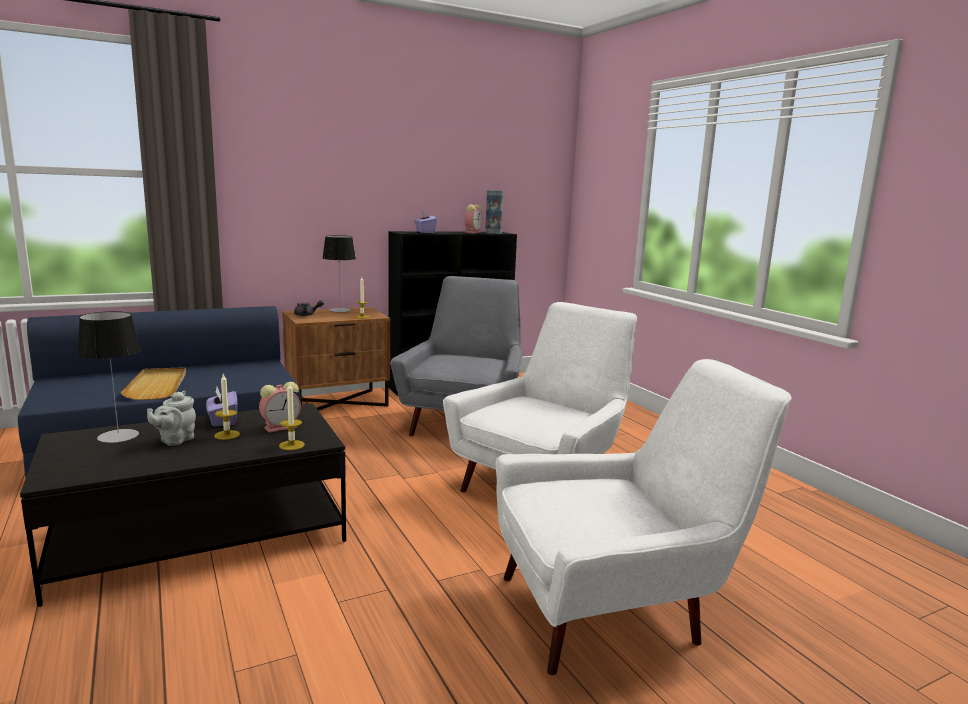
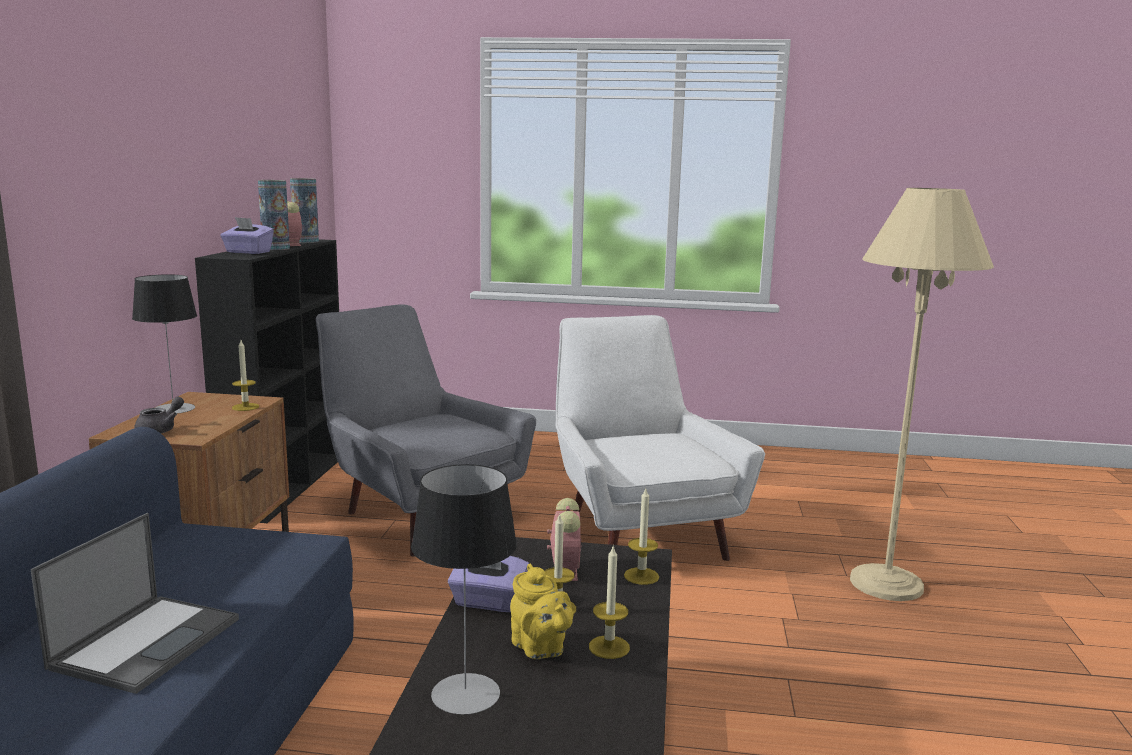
camera: 55 degrees left, 0 degrees up
beige tray [120,367,186,400] -> laptop [30,513,239,694]
grey teapot [147,390,196,446] -> yellow teapot [510,564,573,659]
white armchair [495,359,792,675] -> beige floor lamp [850,188,994,601]
none -> vase [258,180,290,250]
none -> candle [589,544,630,659]

